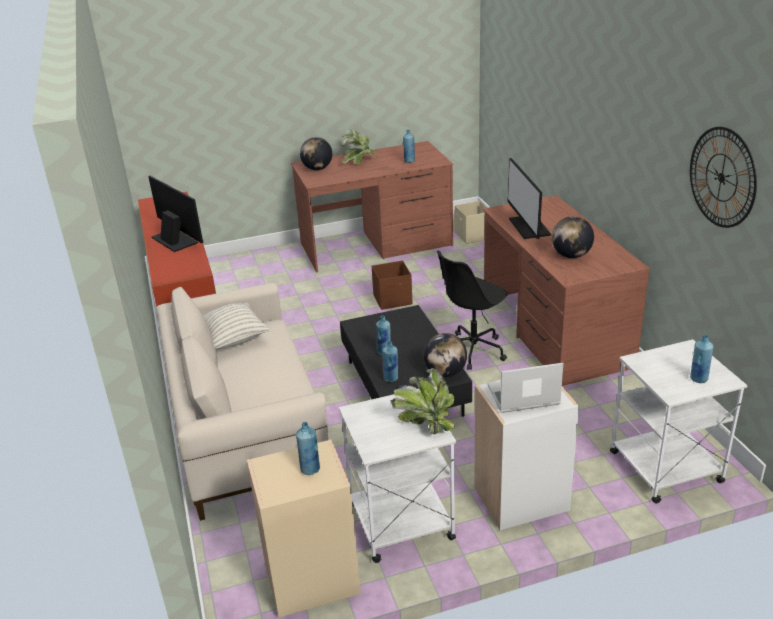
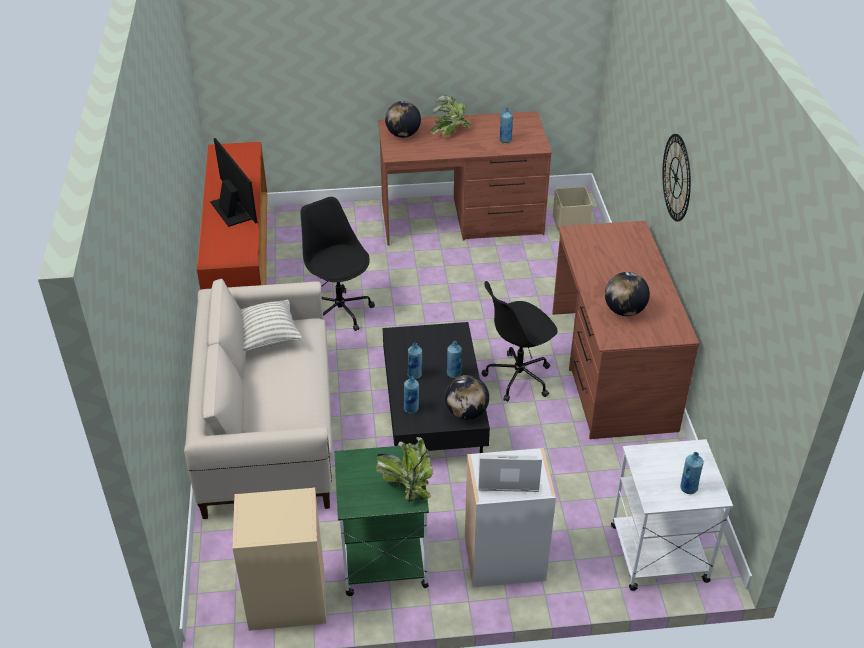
camera: 10 degrees right, 10 degrees up
blue bottle [296,422,320,475] -> blue bottle moved to [447,341,462,378]
white cart [339,389,456,563] -> green cart [334,444,429,596]
brown storage box [372,260,412,310] -> none
monitor [507,158,551,239] -> none
wall clock [690,127,757,228] -> wall clock moved to [662,134,691,222]
none -> black office chair [301,197,375,331]

